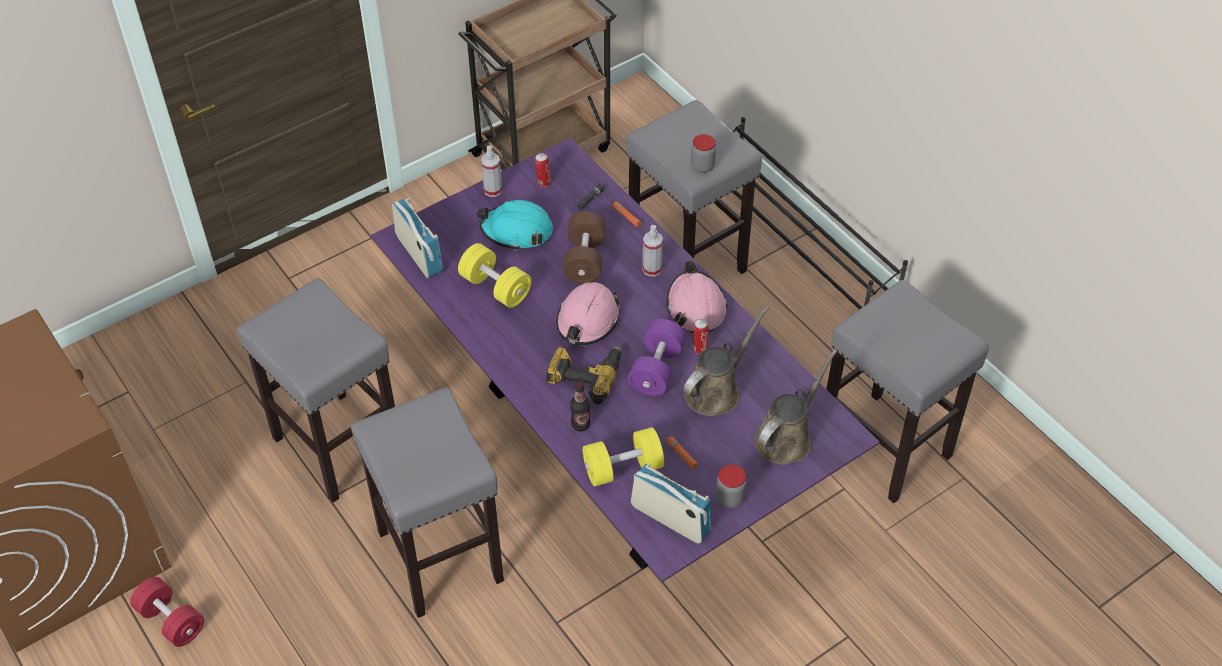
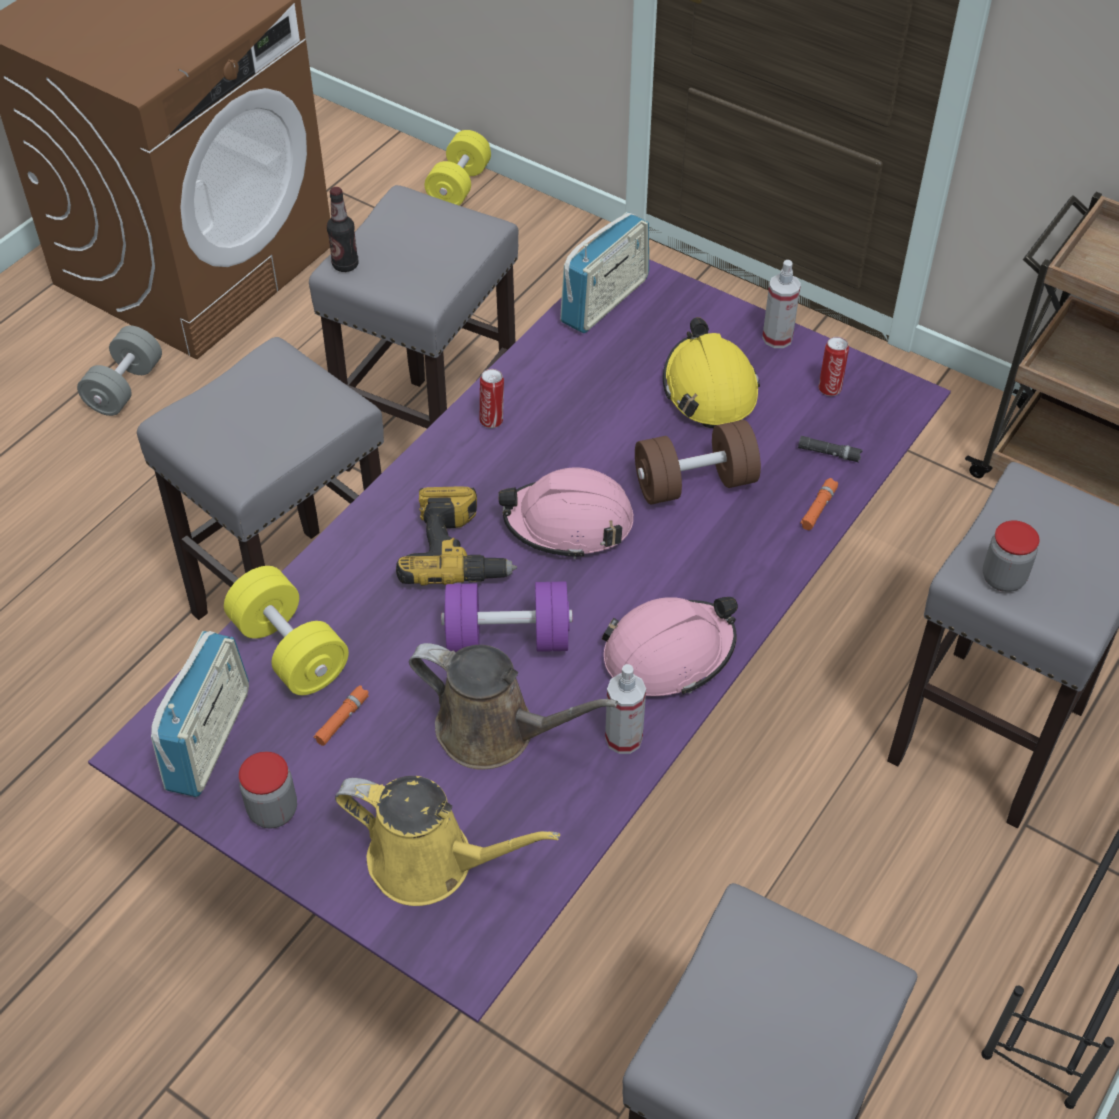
camera: 70 degrees right, 0 degrees up
red dumbbell [130,577,204,647] -> grey dumbbell [77,325,162,416]
yellow dumbbell [458,243,532,308] -> yellow dumbbell moved to [425,130,491,205]
turquoise hard hat [477,200,553,251] -> yellow hard hat [663,317,760,428]
bottle [570,381,590,432] -> bottle moved to [327,187,358,272]
spray bottle [642,225,663,276] -> spray bottle moved to [605,664,646,754]
can [693,319,709,354] -> can moved to [480,369,504,428]
brown watering can [754,349,837,465] -> yellow watering can [335,776,560,906]

